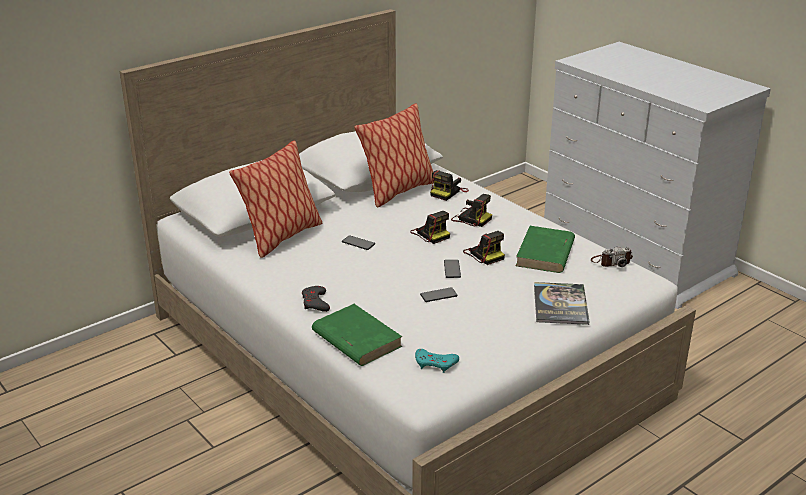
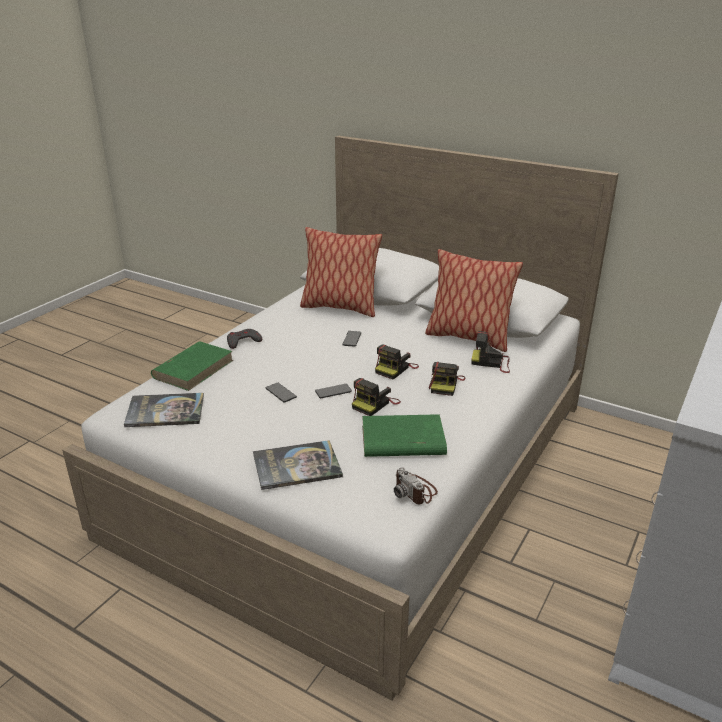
camera: 70 degrees right, 0 degrees up
turquoise game controller [415,349,459,373] -> book [124,393,204,427]

